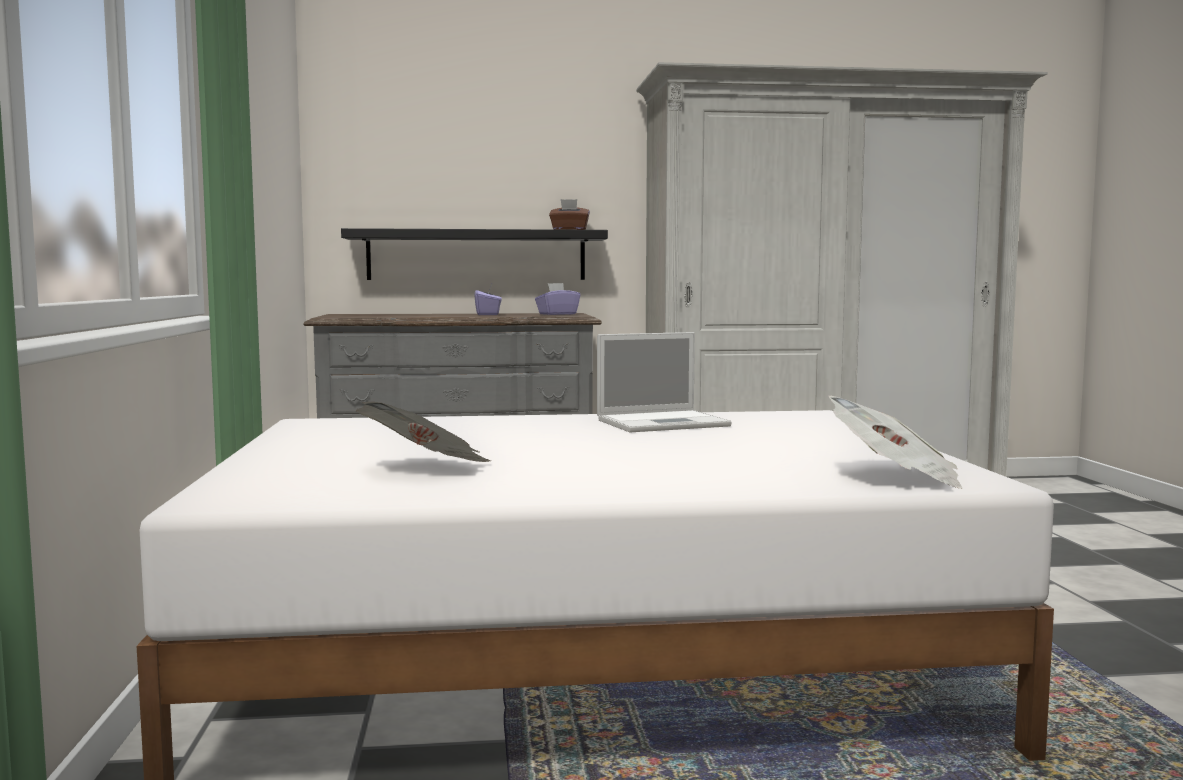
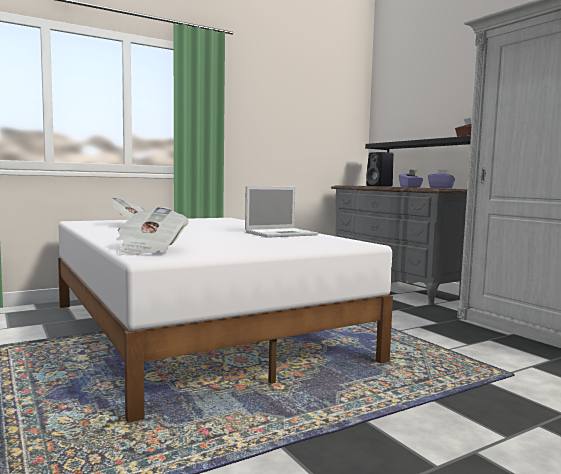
camera: 65 degrees right, 0 degrees up
laptop [597,332,732,432] -> laptop turned 75 degrees counterclockwise [245,186,318,238]
none -> black speaker [366,152,394,187]

